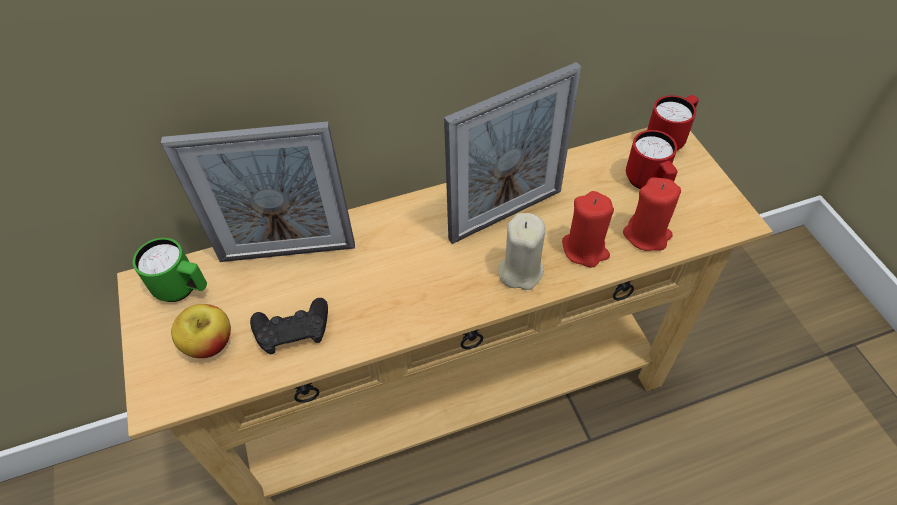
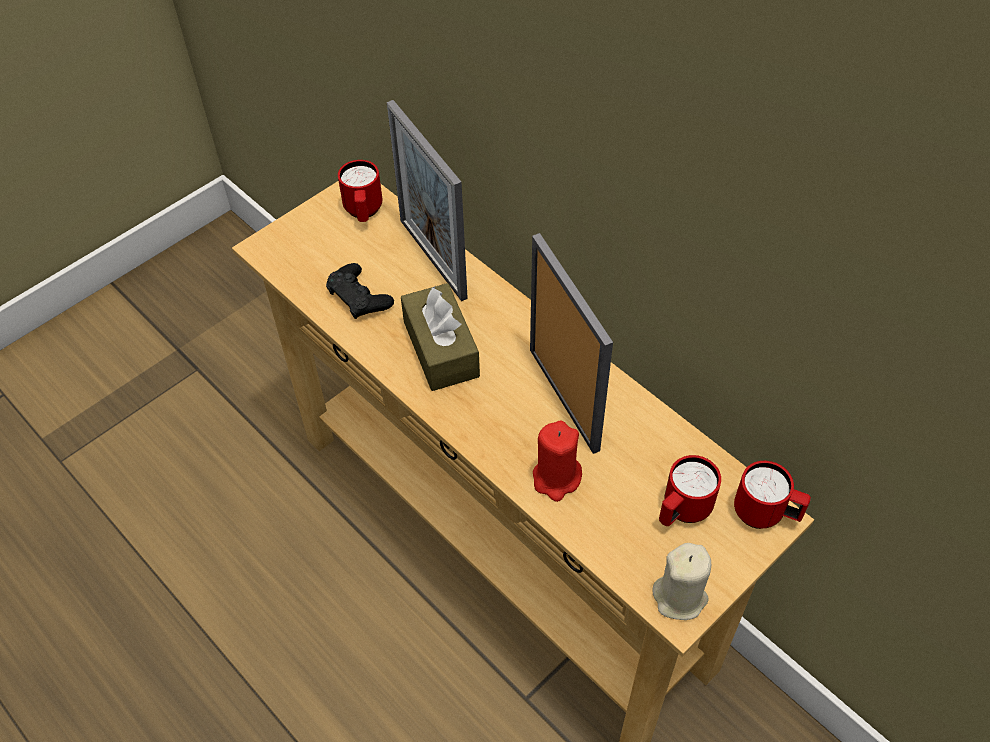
camera: 65 degrees right, 0 degrees up
green mug [132,238,207,302] -> red mug [338,160,382,222]
apple [171,304,231,358] -> none
picture frame [444,62,581,244] -> picture frame turned 150 degrees counterclockwise [530,233,613,454]
beige candle [498,213,545,290] -> beige candle moved to [652,543,711,620]
red candle [623,177,681,251] -> none
none -> brown tissue box [401,283,480,391]

